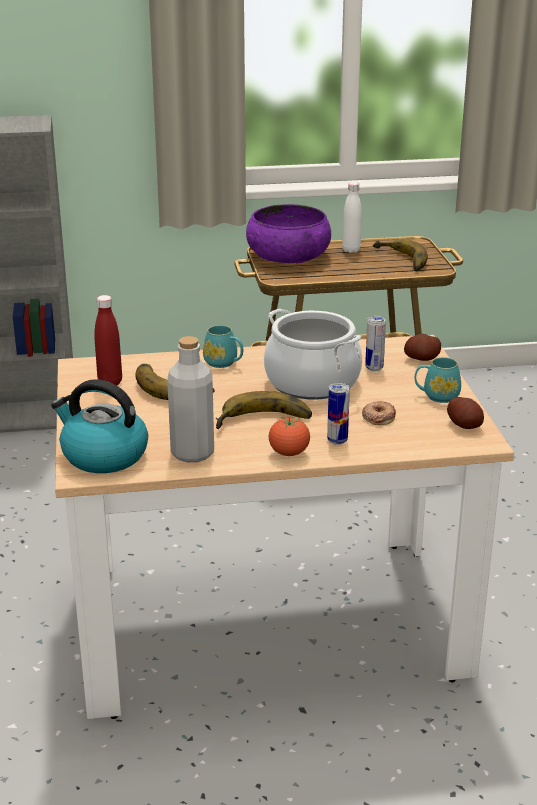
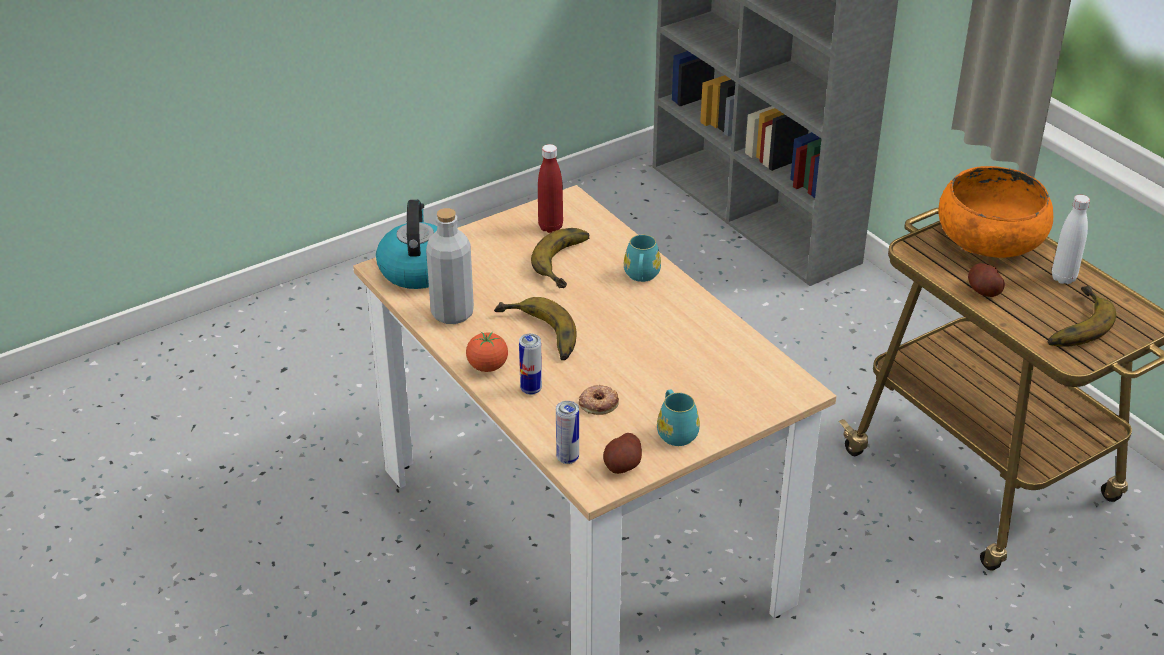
camera: 65 degrees right, 10 degrees up
purple bowl [246,204,331,264] -> orange bowl [938,166,1053,258]
cooking pot [264,309,362,400] -> none
can [365,316,386,371] -> can moved to [556,401,579,464]
potato [404,334,441,361] -> potato moved to [968,263,1005,297]

